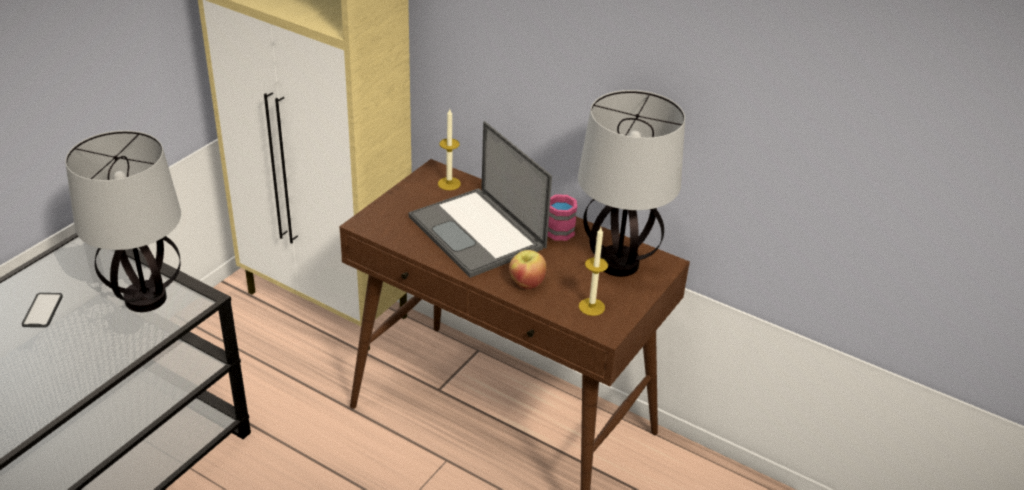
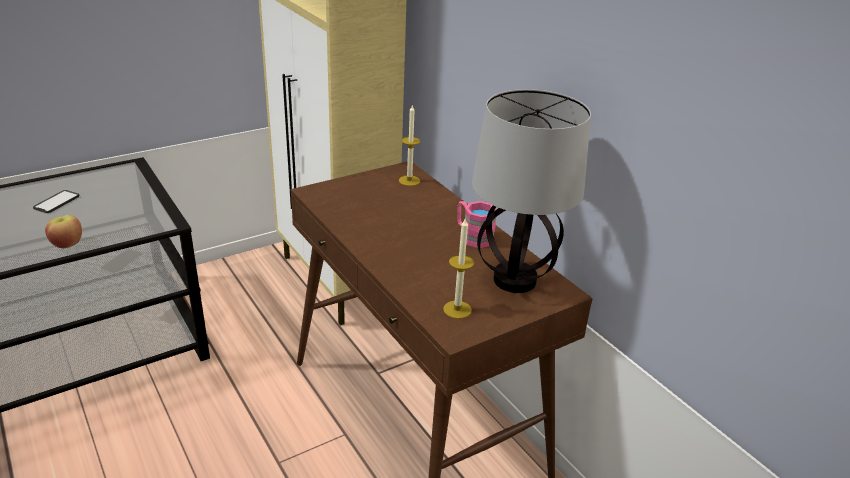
camera: 25 degrees right, 5 degrees down
table lamp [65,130,181,312] -> none
laptop [409,121,552,278] -> none
apple [509,250,546,289] -> apple moved to [45,215,82,248]

